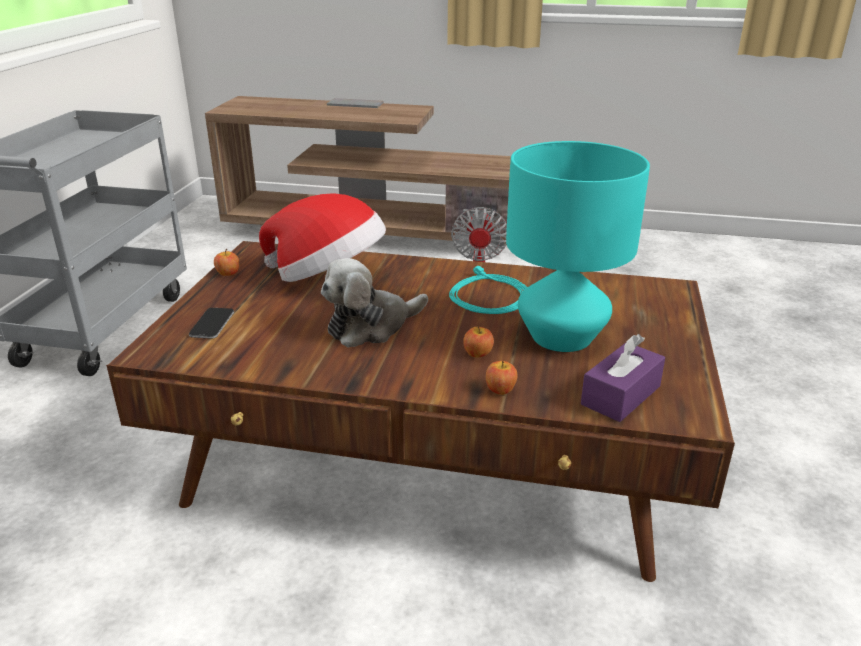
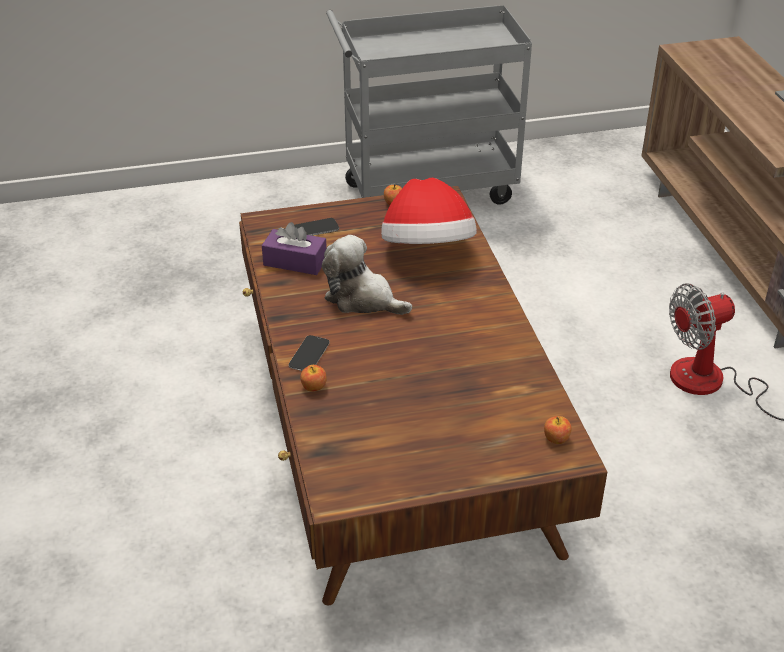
camera: 65 degrees right, 10 degrees up
turquoise table lamp [449,141,650,352] -> none
apple [463,326,494,358] -> apple moved to [544,416,572,444]
purple tissue box [581,334,665,422] -> purple tissue box moved to [262,222,327,275]
none -> phone [289,335,330,371]

